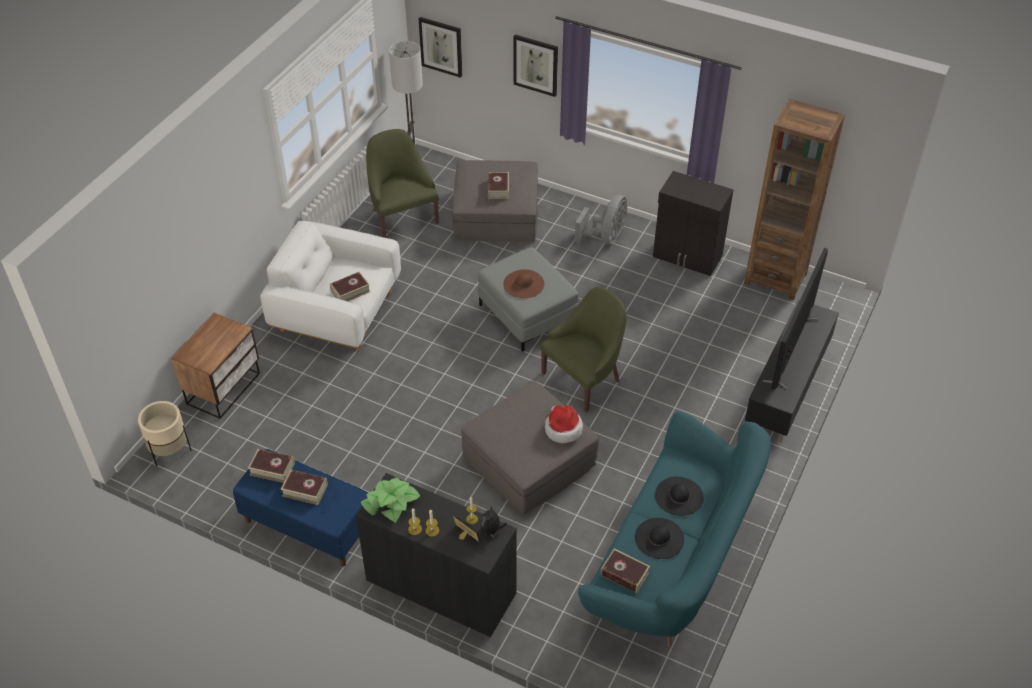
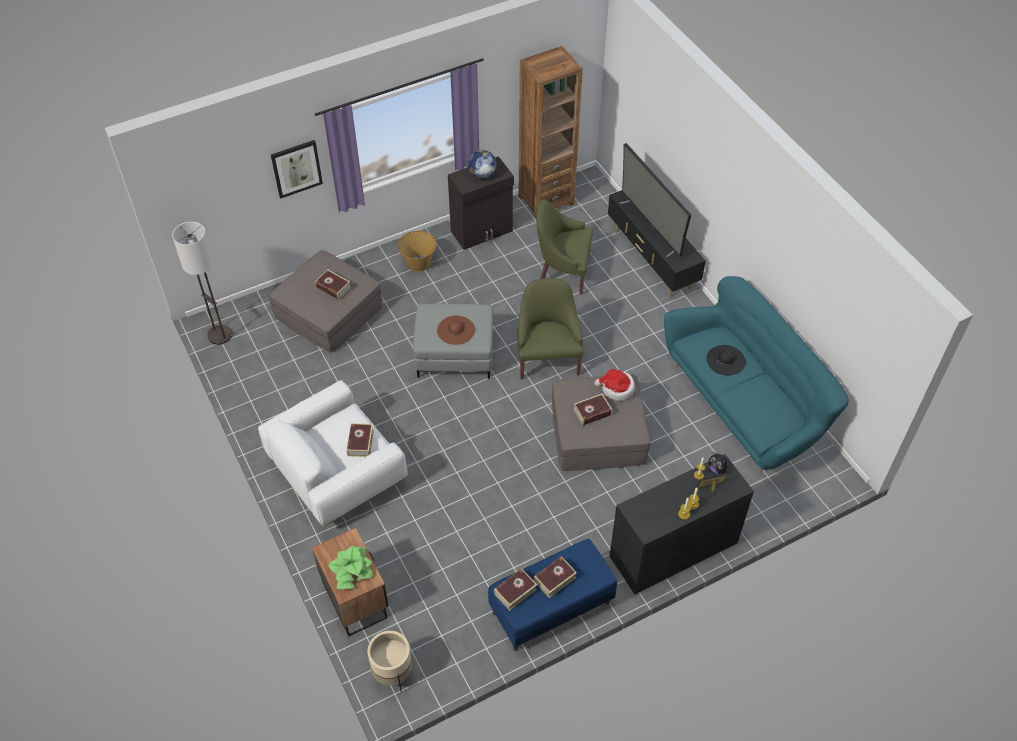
camera: 55 degrees left, 5 degrees up
potted plant [361,478,420,523] -> potted plant moved to [328,546,374,589]
green armchair [366,129,439,238] -> green armchair moved to [536,199,593,295]
picture [419,17,462,78] -> none
grey fan [575,195,627,244] -> basket [397,231,437,272]
book [601,549,650,593] -> book moved to [573,394,612,426]
black hat [635,518,684,559] -> none
none -> globe [468,150,496,179]

